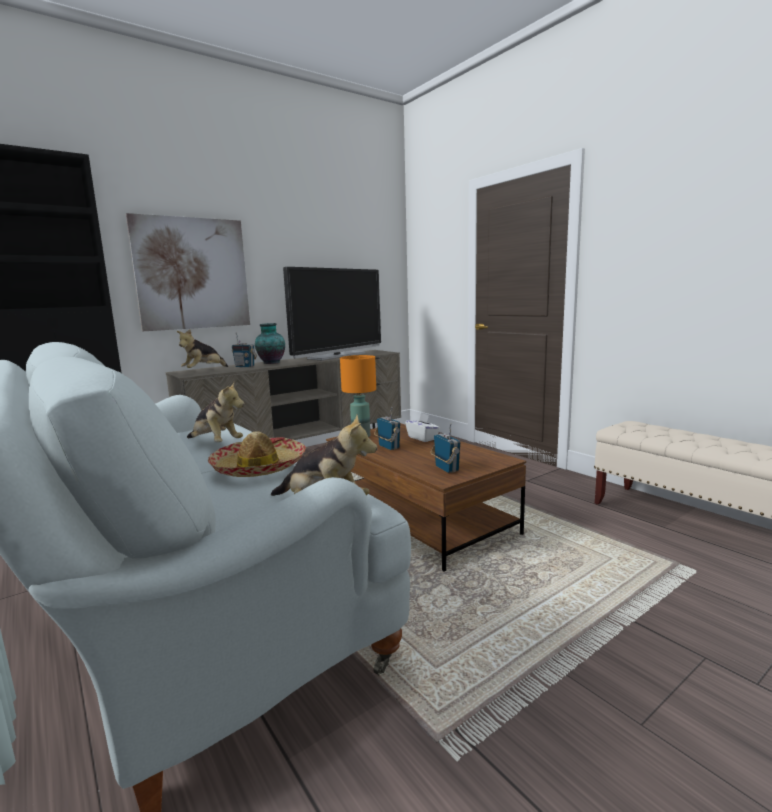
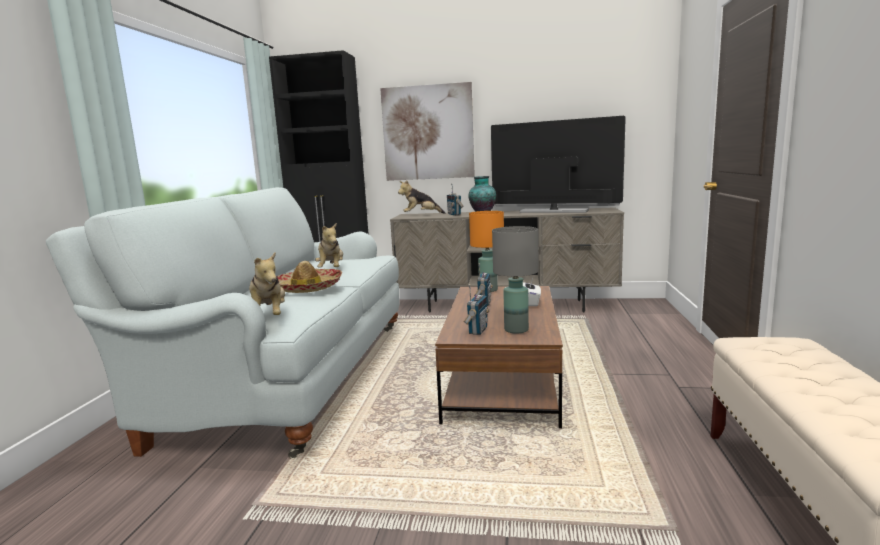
camera: 45 degrees right, 0 degrees up
television [283,267,381,360] -> television turned 150 degrees counterclockwise [491,116,626,213]
none -> grey table lamp [492,226,538,334]

